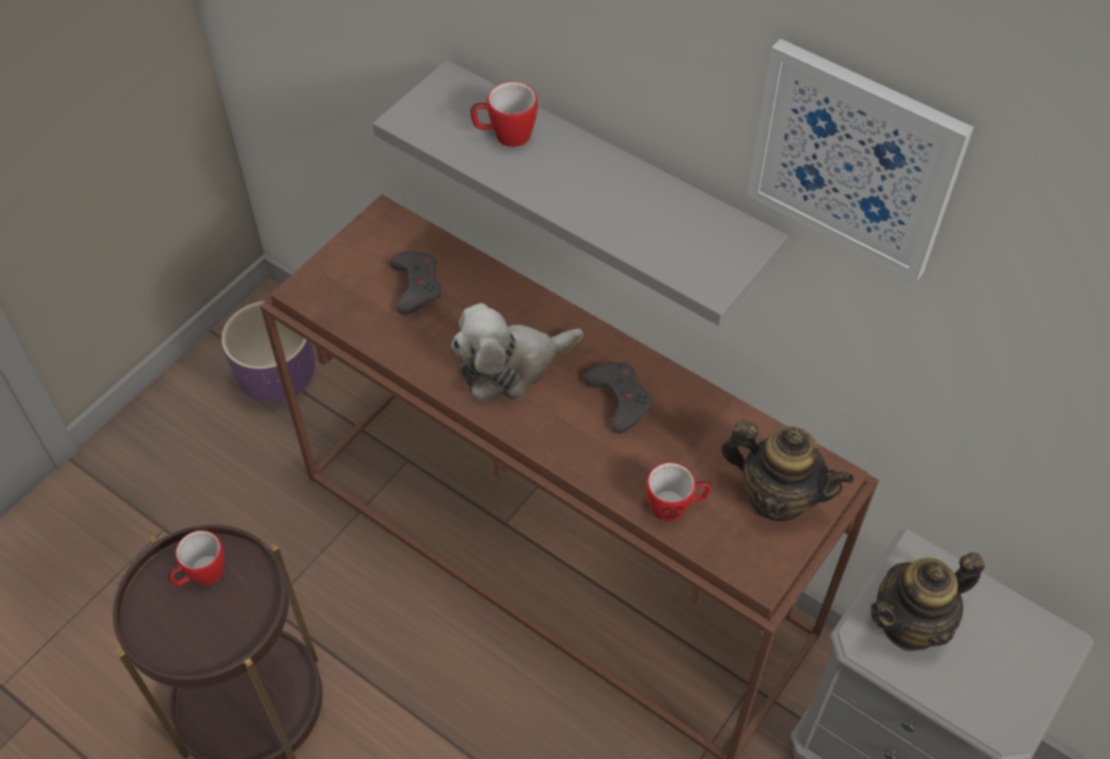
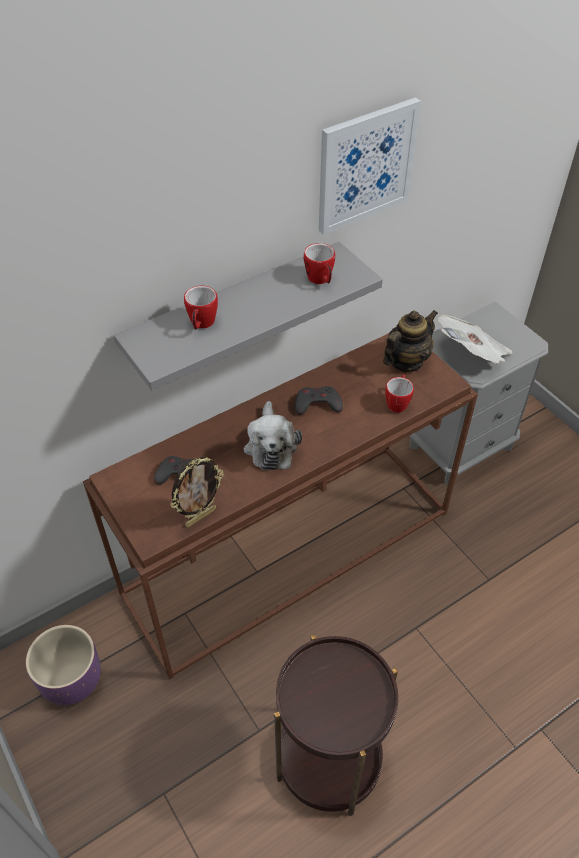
camera: 70 degrees left, 5 degrees down
mug [168,530,224,586] -> mug moved to [304,243,335,284]
teapot [870,552,985,651] -> newspaper [438,314,513,364]
none -> picture frame [170,457,224,527]

